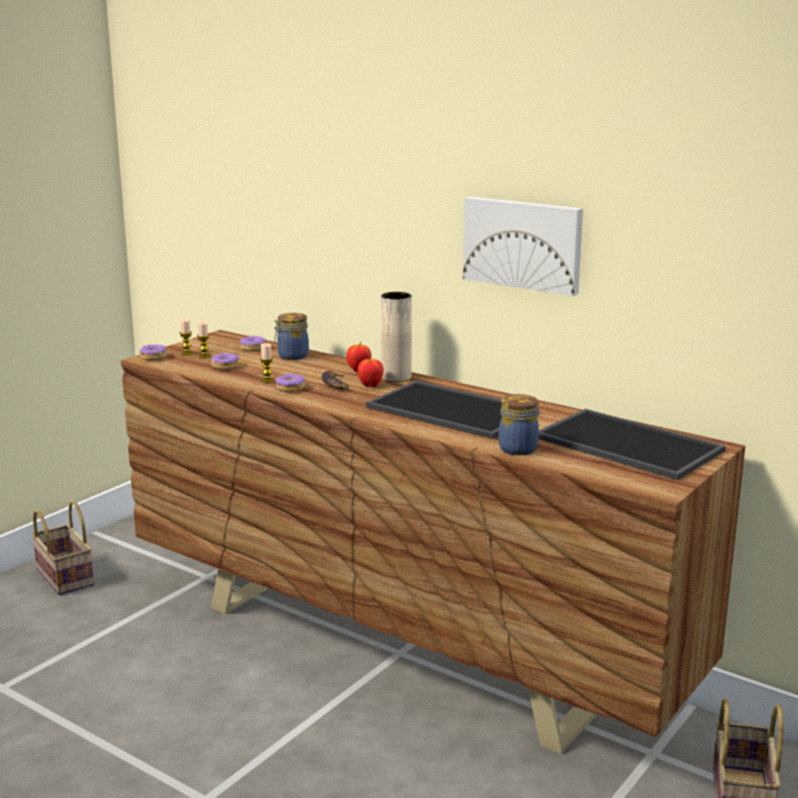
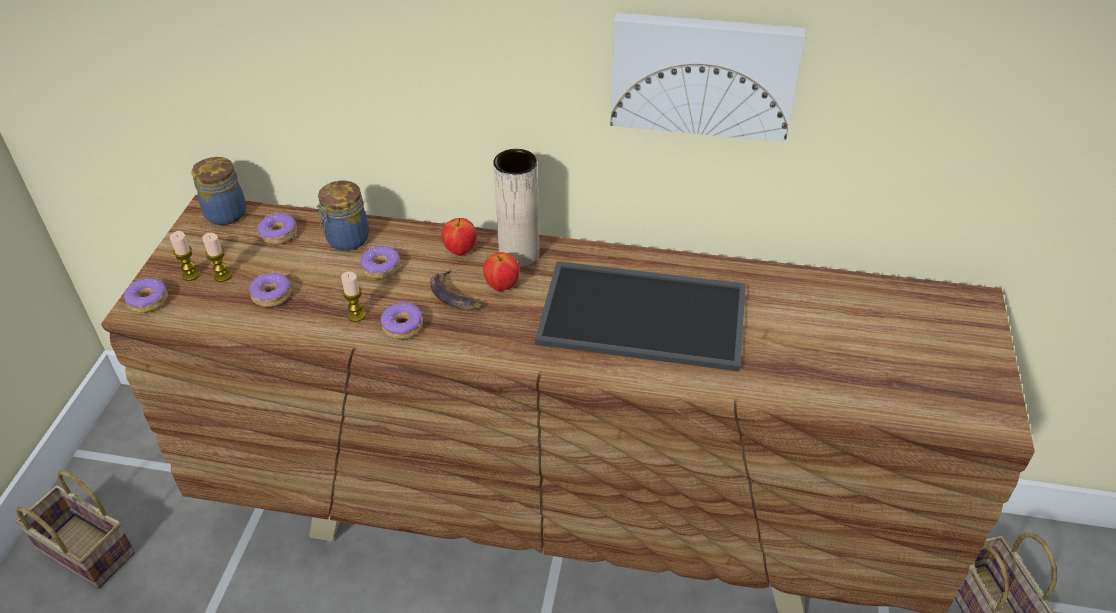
camera: 25 degrees left, 25 degrees up
jar [499,394,539,455] -> jar moved to [192,157,246,225]
tray [539,409,725,480] -> none
none -> donut [360,246,400,279]

